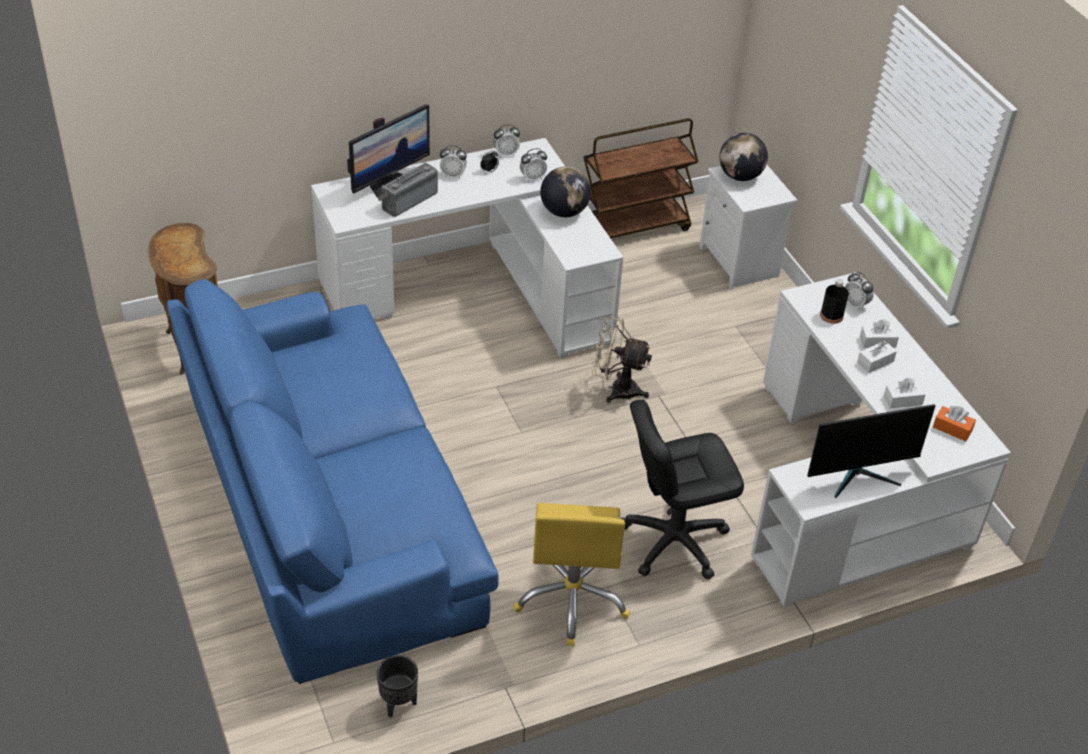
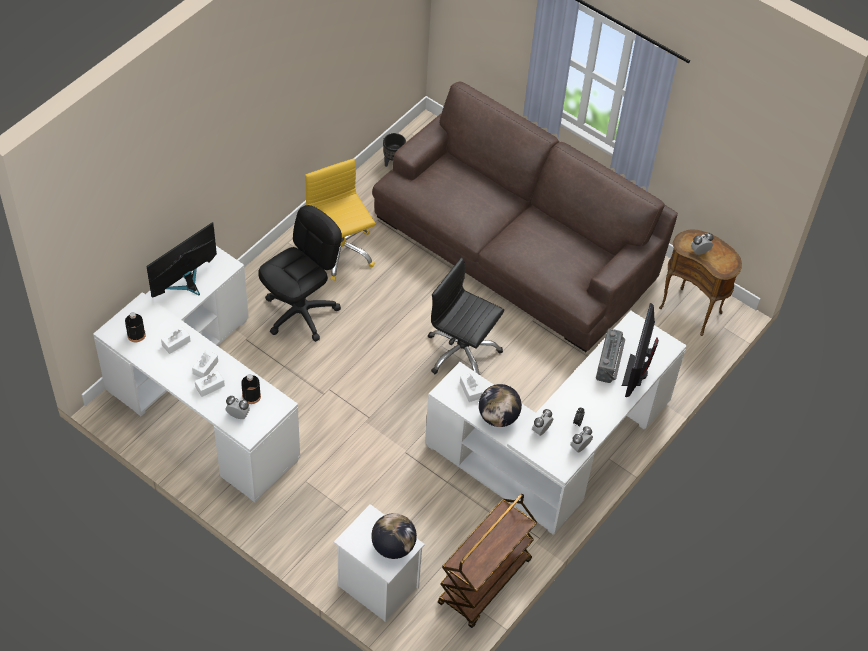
camera: 150 degrees right, 10 degrees up
blue sofa [167,279,499,684] -> brown sofa [372,81,678,352]
alarm clock [440,145,467,179] -> alarm clock moved to [691,233,713,255]
beige fan [592,317,652,403] -> none
orange tissue box [933,406,976,441] -> black bottle [125,312,146,342]
none -> black office chair [428,257,504,375]
none -> white tissue box [460,373,482,402]

